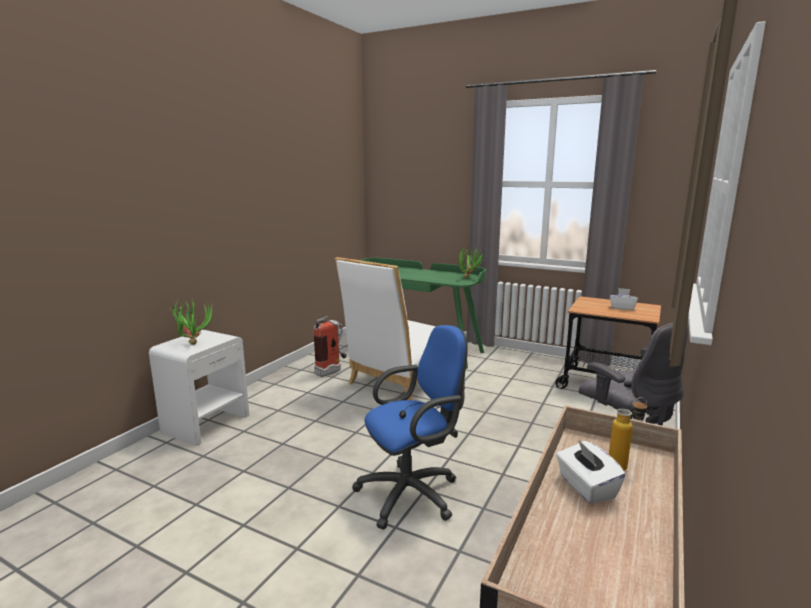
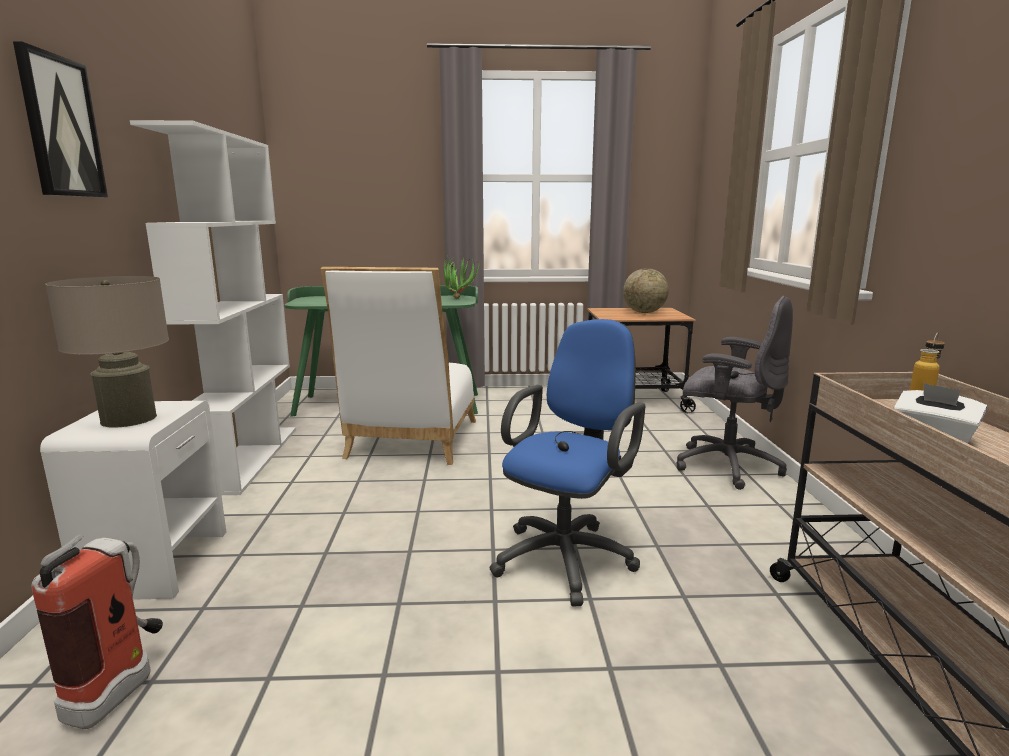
camera: 30 degrees left, 0 degrees up
potted plant [171,301,214,345] -> beige table lamp [45,276,169,428]
fire extinguisher [314,316,347,377] -> fire extinguisher moved to [32,534,163,729]
white tissue box [610,288,638,310] -> globe [623,268,669,313]
none -> picture [13,41,108,197]
none -> white bookcase [130,120,296,495]

